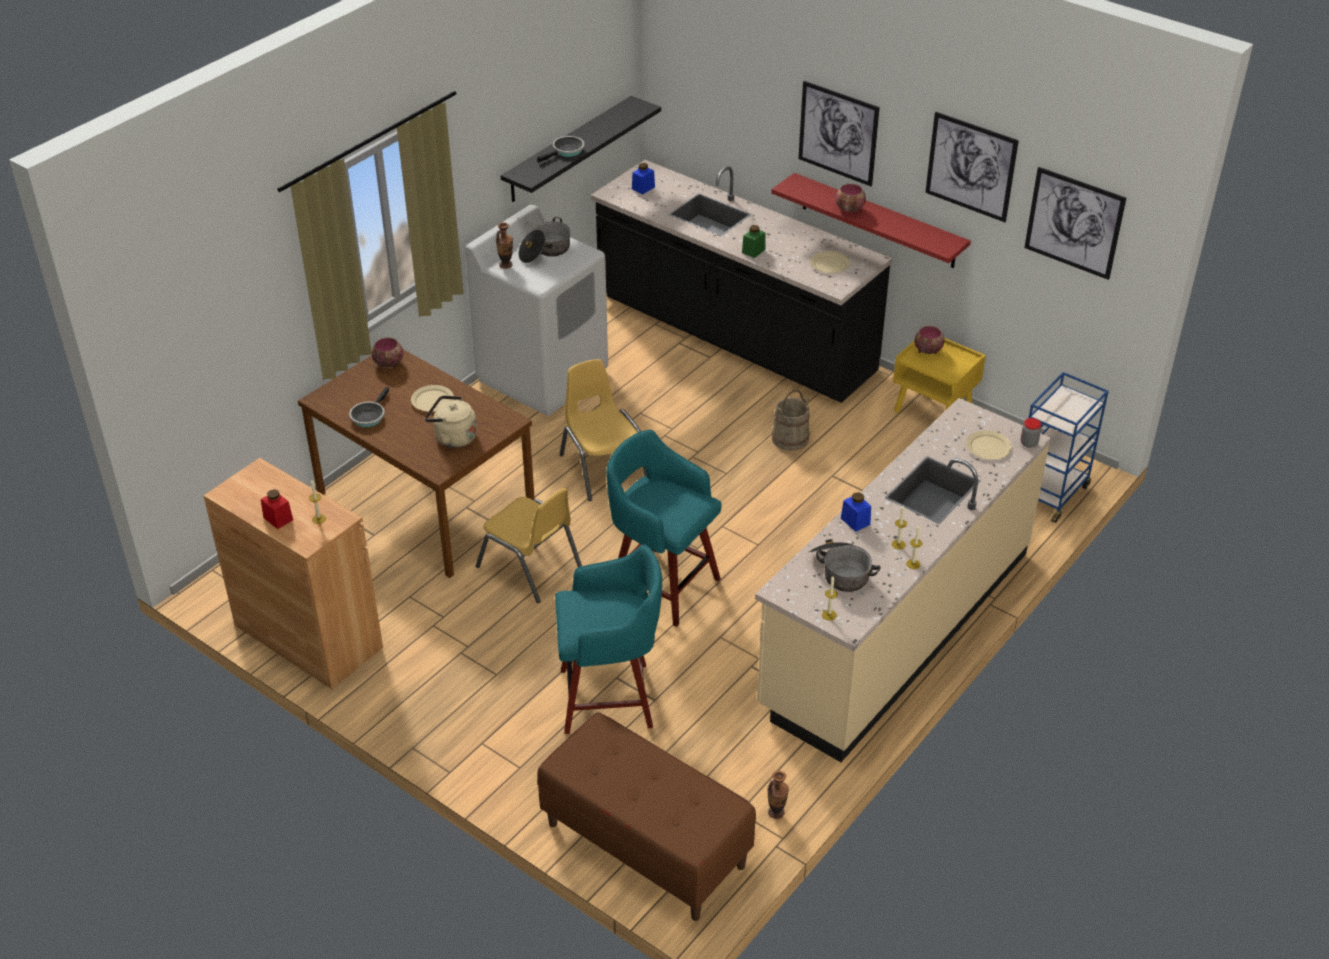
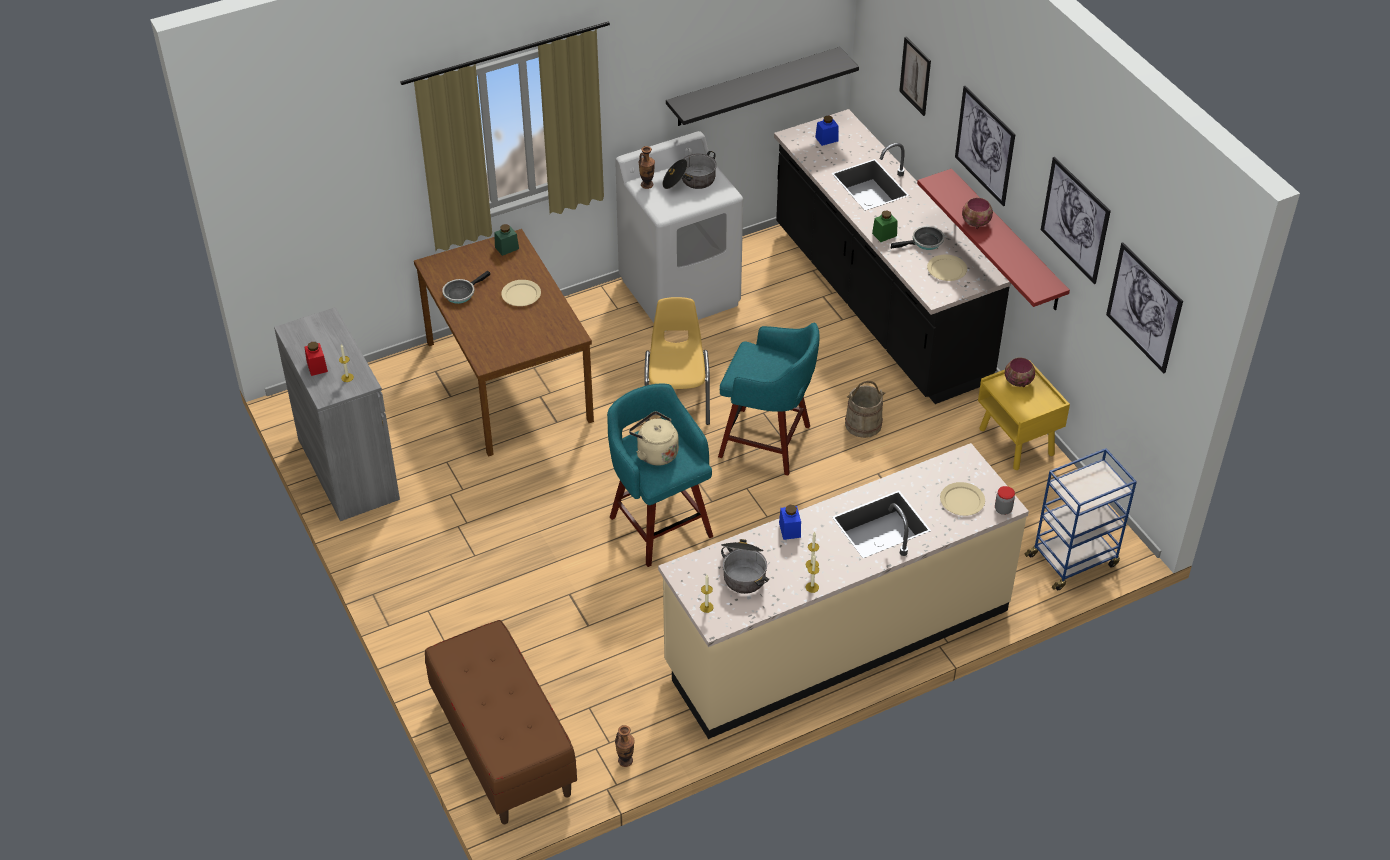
camera: 25 degrees right, 5 degrees up
brown cabinet [204,458,383,689] -> grey cabinet [274,307,400,521]
bowl [372,338,404,367] -> green jar [494,224,519,256]
beige kettle [425,395,477,448] -> beige kettle moved to [629,411,679,466]
yellow chair [476,488,582,603] -> none
frying pan [537,136,584,163] -> frying pan moved to [891,226,944,250]
turquoise stool [555,544,662,734] -> turquoise stool moved to [718,322,820,476]
none -> picture [899,37,931,116]

